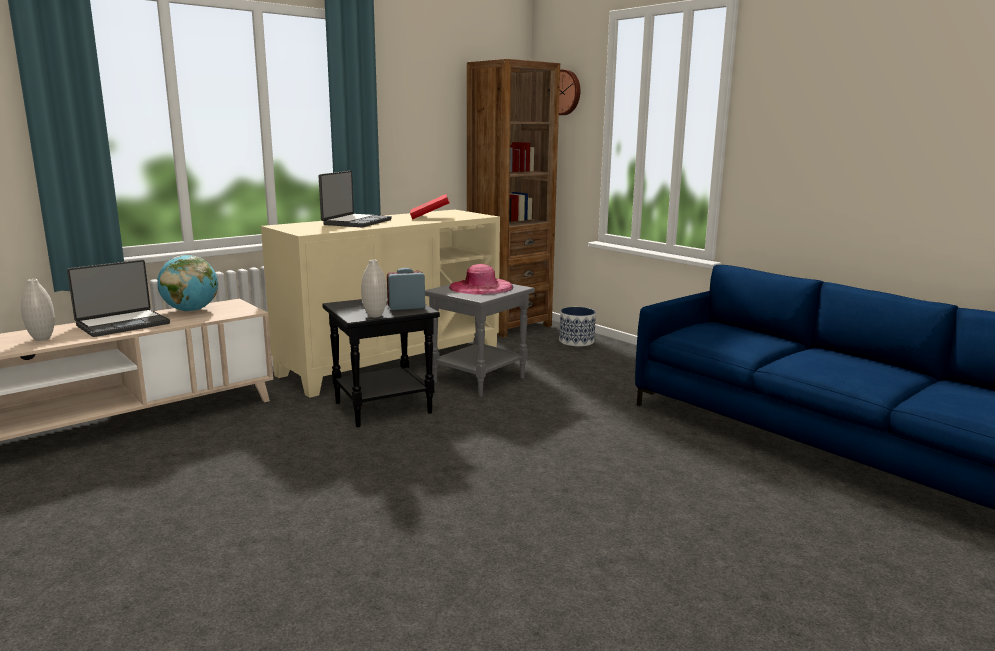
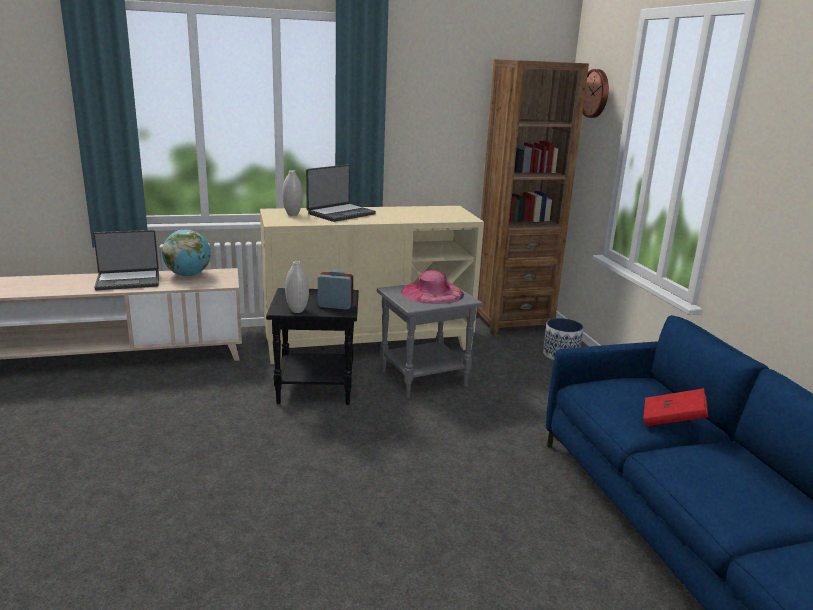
camera: 25 degrees right, 5 degrees up
white vase [21,279,55,341] -> white vase moved to [282,170,303,216]
red book [410,194,449,219] -> red book moved to [644,388,708,426]

